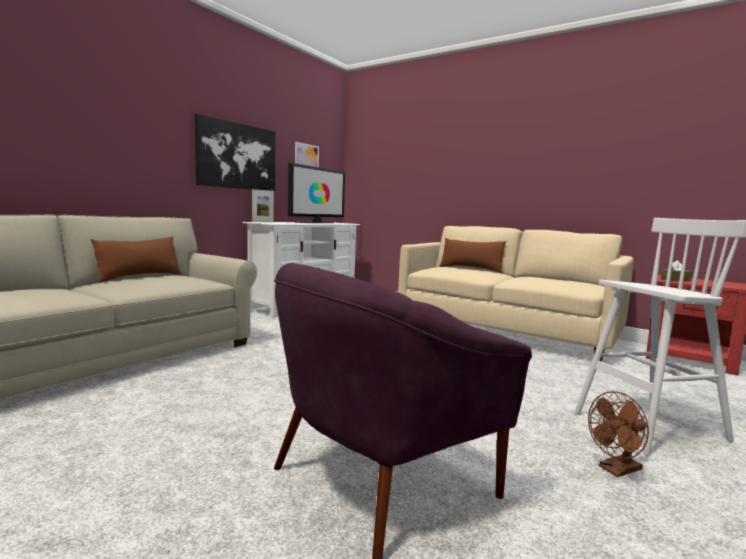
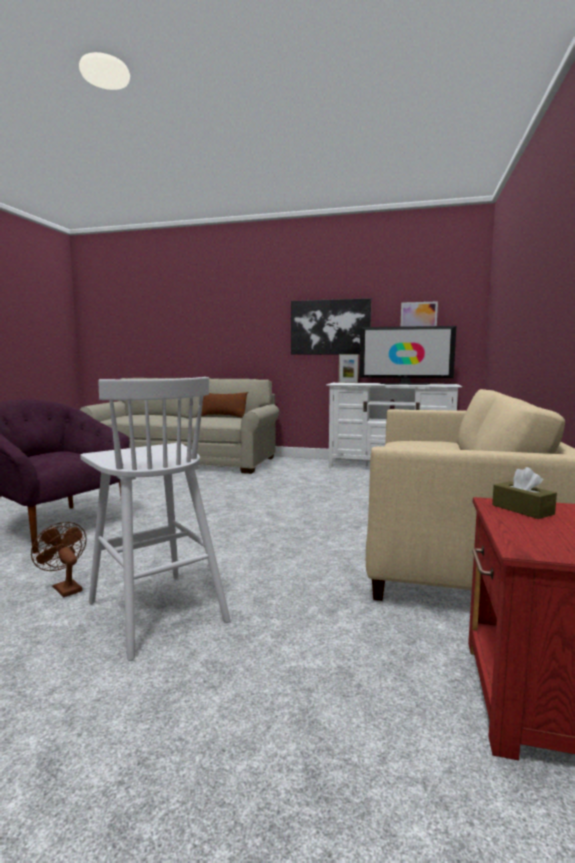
camera: 70 degrees right, 0 degrees up
brown pillow [439,238,506,273] -> none

